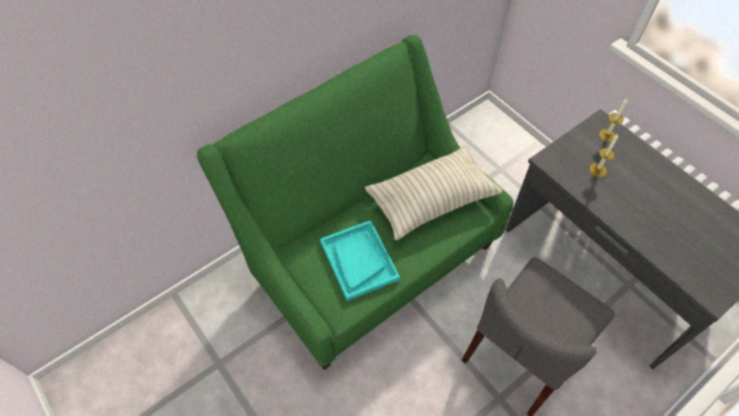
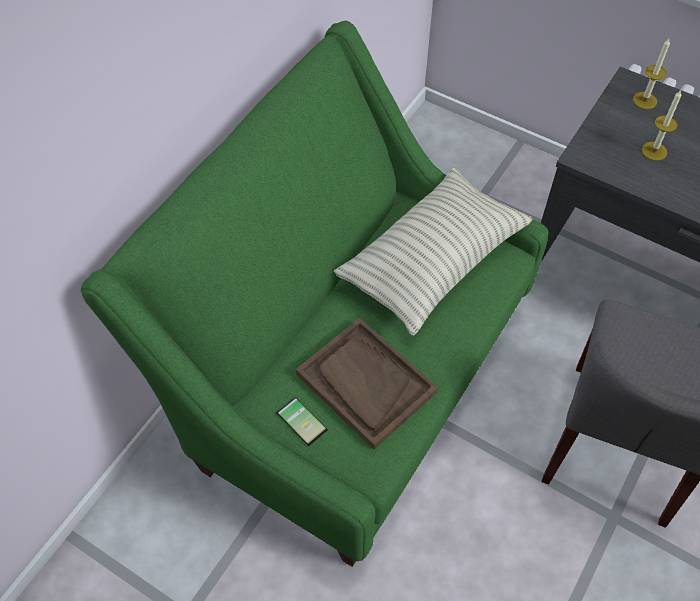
camera: 20 degrees left, 0 degrees up
turquoise tray [320,220,400,301] -> brown tray [296,318,438,449]
none -> phone [277,397,328,446]

